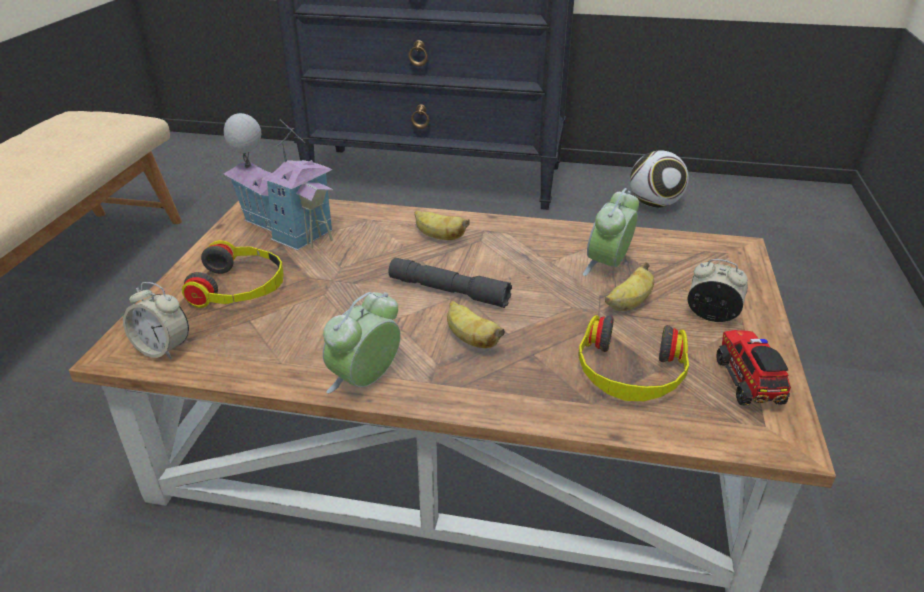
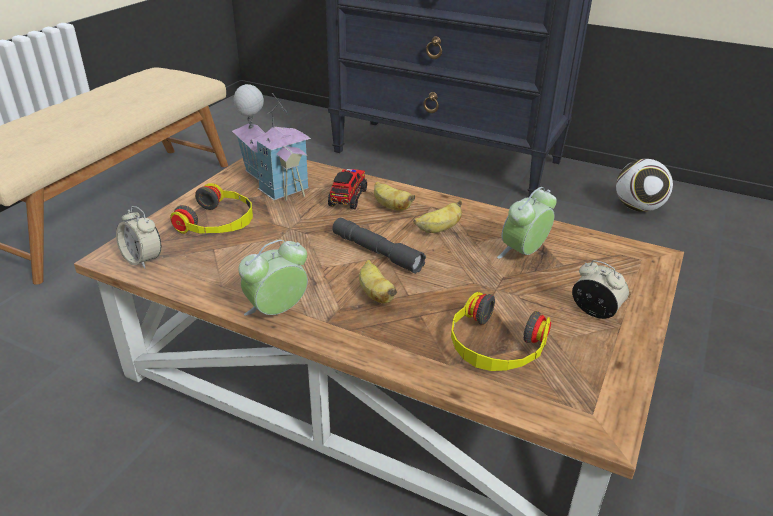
camera: 15 degrees right, 0 degrees up
banana [605,262,654,311] -> banana moved to [413,200,462,233]
toy truck [716,330,791,406] -> toy truck moved to [328,169,367,209]

